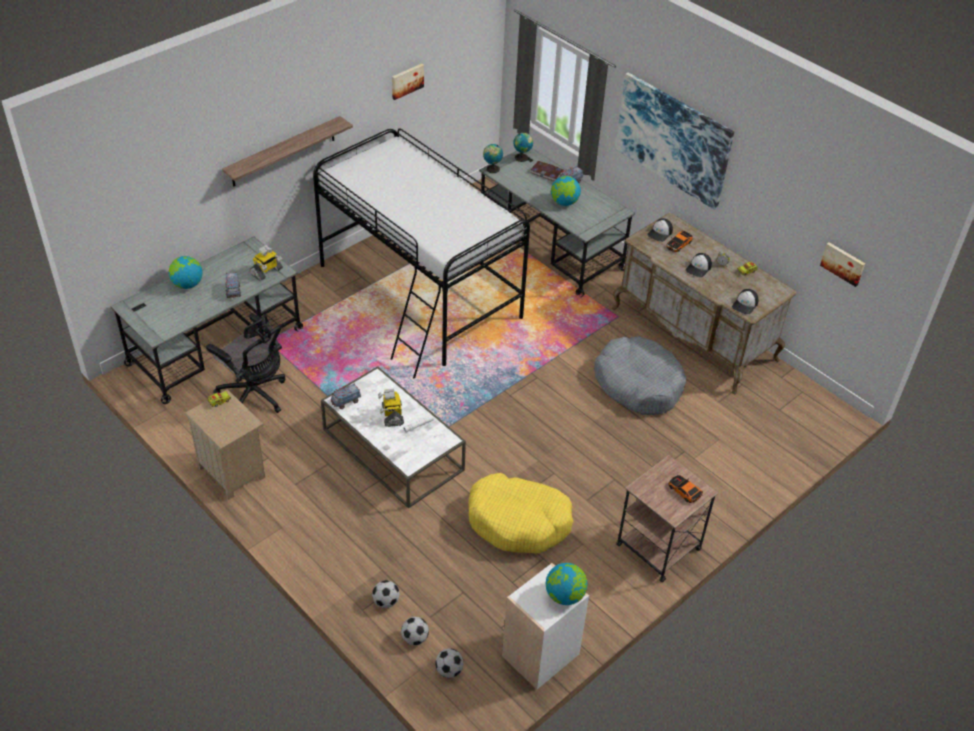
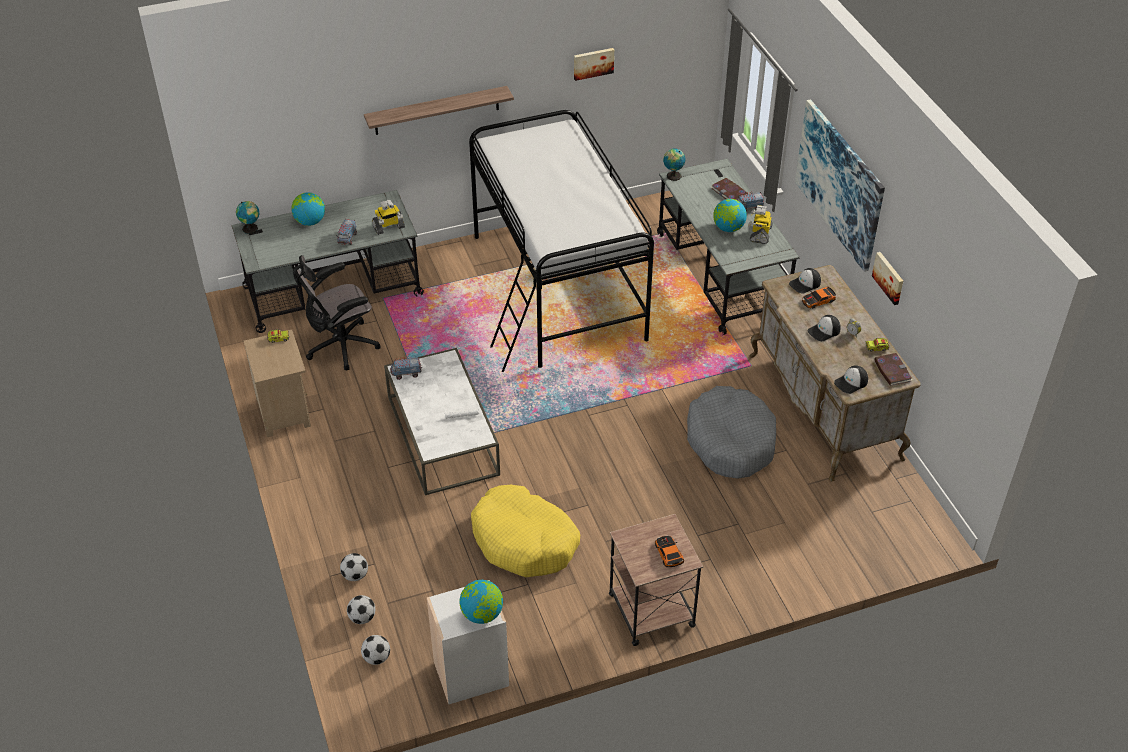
camera: 25 degrees right, 0 degrees up
office chair [206,314,285,413] -> office chair turned 90 degrees clockwise [293,255,380,370]
toy robot [378,389,404,427] -> toy robot moved to [748,205,773,244]
globe [513,133,533,162] -> globe moved to [236,201,260,234]
picture [820,242,865,287] -> picture moved to [872,252,903,305]
none -> book [874,353,913,386]

